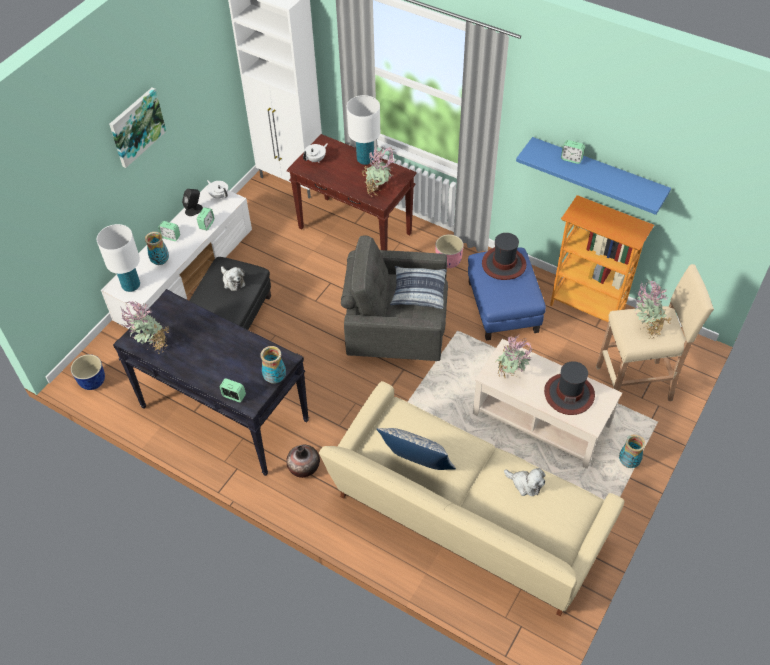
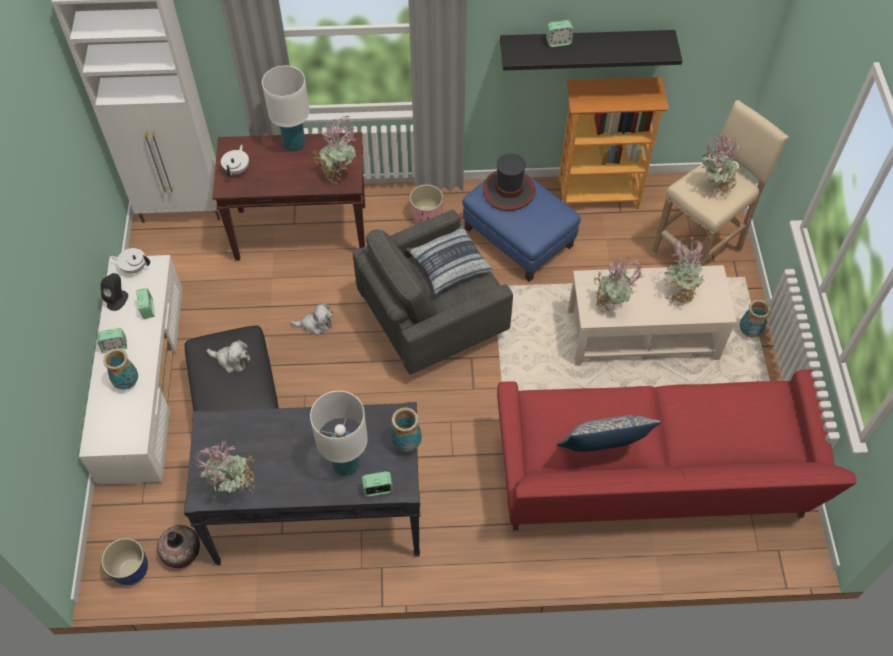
camera: 35 degrees left, 5 degrees up
white table lamp [97,224,140,292] -> white table lamp moved to [310,391,368,476]
picture [109,87,166,168] -> none
vase [286,445,320,478] -> vase moved to [157,525,200,568]
beige sofa [319,381,625,616] -> red sofa [497,370,857,530]
plush toy [504,468,545,496] -> plush toy moved to [291,303,333,336]
blue shelf [516,137,671,215] -> black shelf [500,30,682,70]
hat [544,361,595,415] -> potted plant [664,235,705,306]

